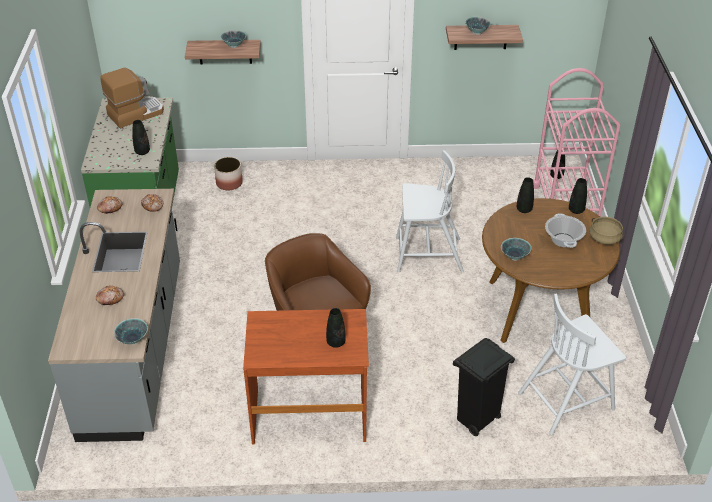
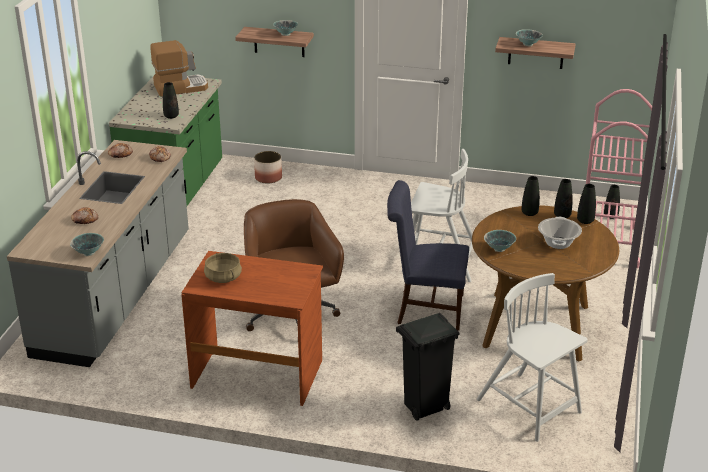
camera: 15 degrees right, 10 degrees down
black vase [326,308,345,348] -> black vase moved to [554,179,572,218]
white chair [518,294,626,435] -> white chair turned 60 degrees clockwise [477,273,588,442]
beige cooking pot [589,217,624,245] -> beige cooking pot moved to [204,253,242,283]
none -> blue chair [387,180,469,331]

